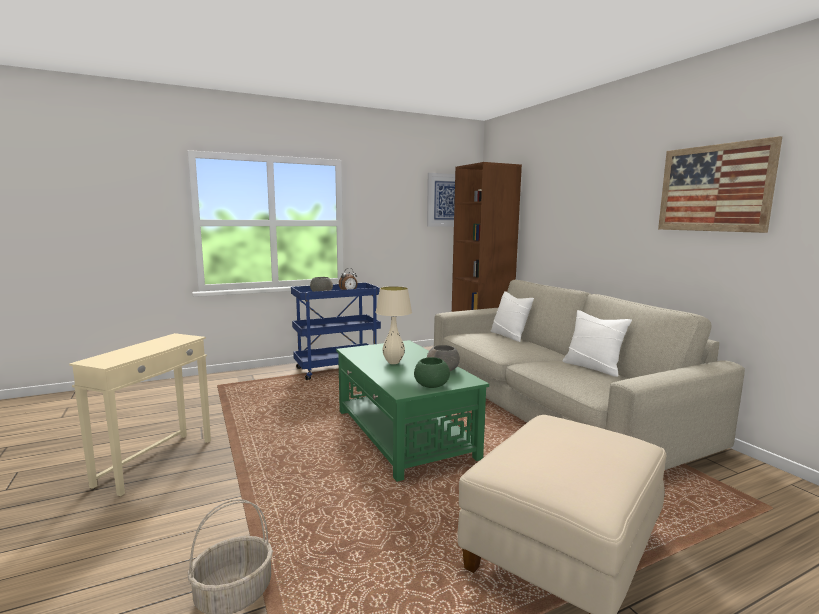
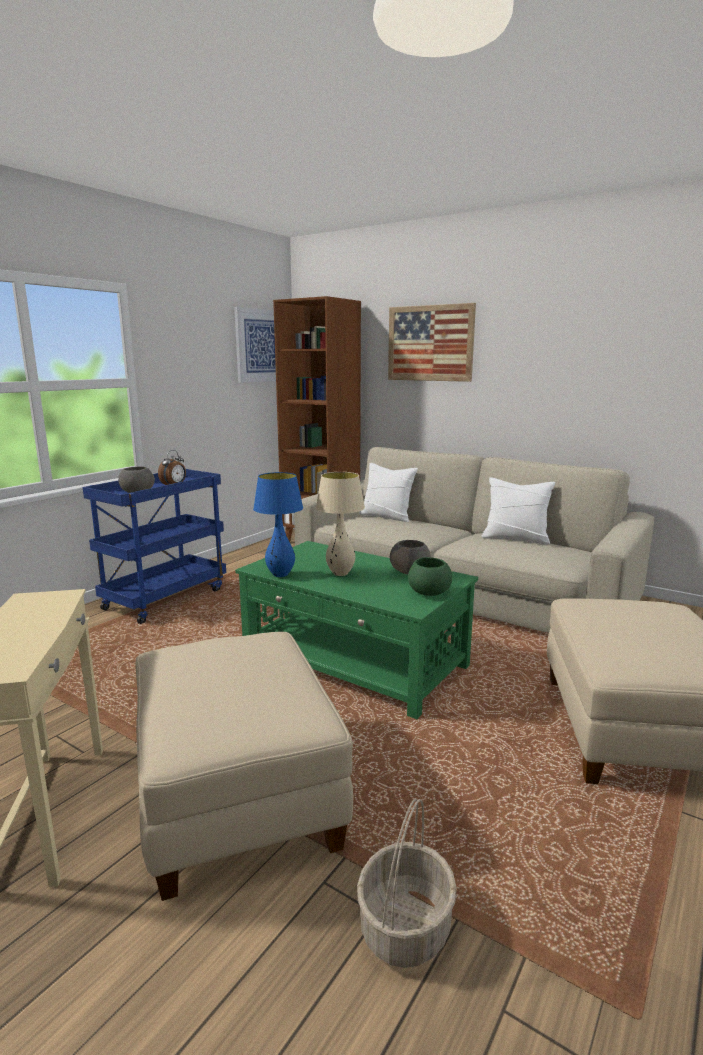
camera: 30 degrees left, 5 degrees up
picture [658,136,782,233] -> picture moved to [388,303,476,382]
none -> beige ottoman [135,632,353,901]
none -> blue table lamp [253,472,303,577]

